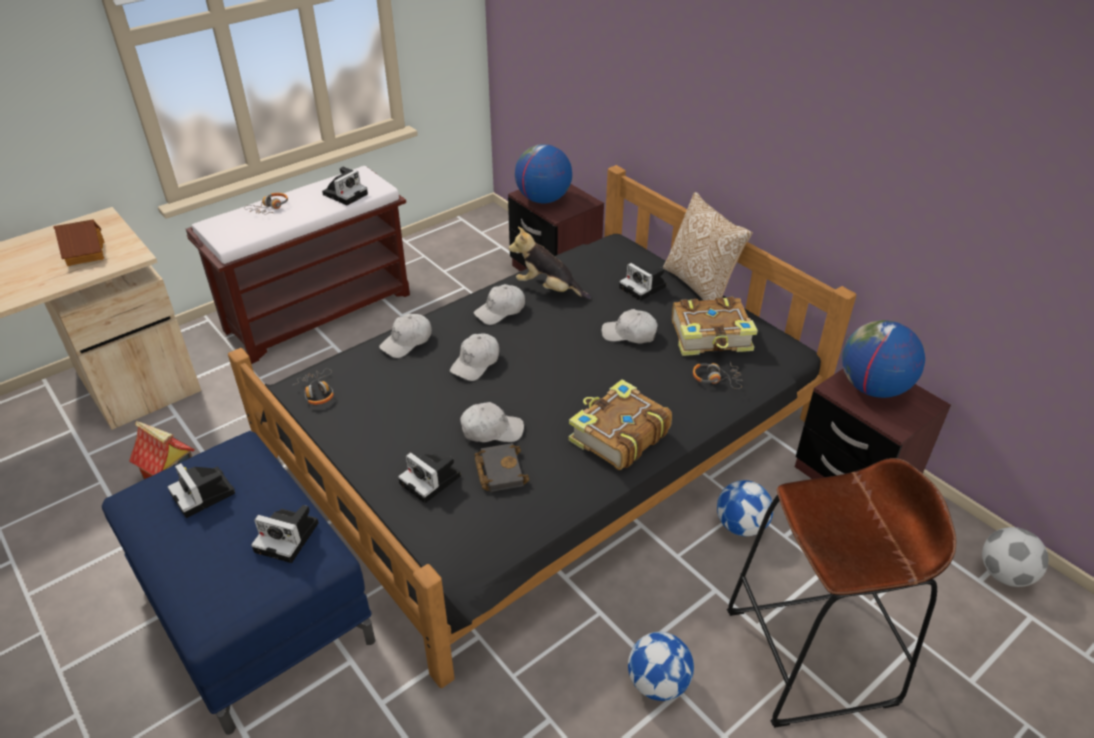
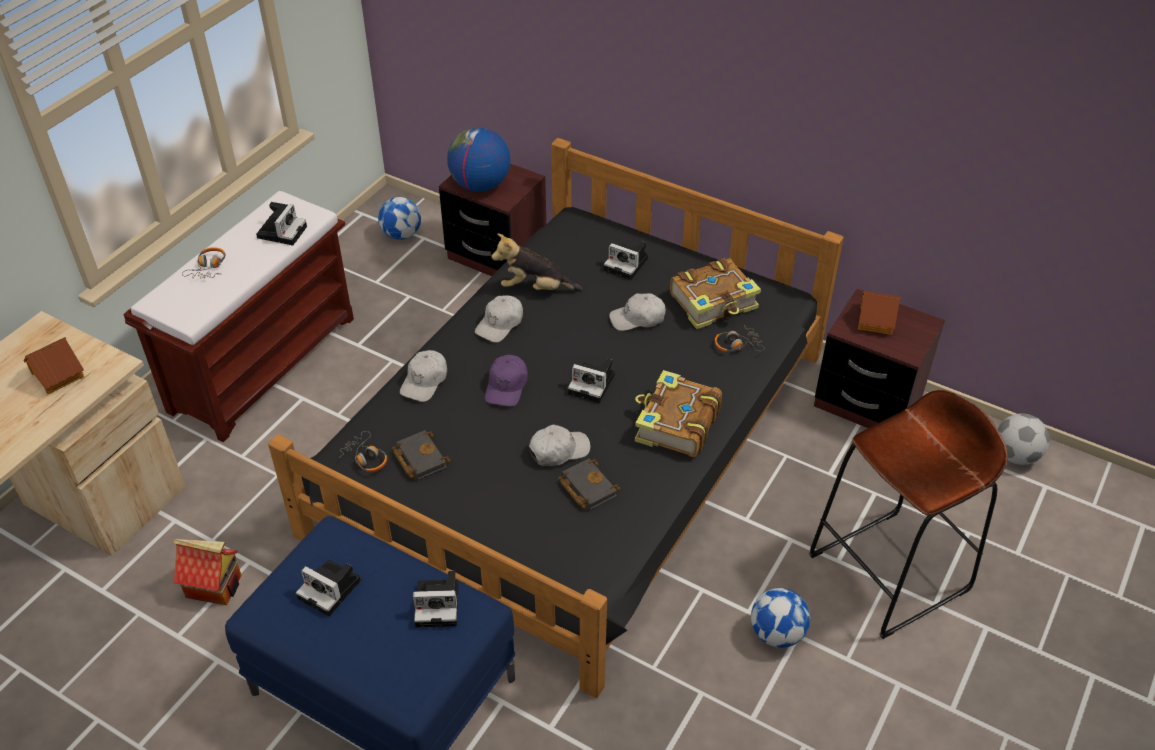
camera: 20 degrees left, 5 degrees up
camera [398,452,461,503] -> camera moved to [568,359,615,403]
white cap [450,334,499,381] -> purple cap [485,355,528,407]
pillow [663,192,753,300] -> none
football [717,480,773,536] -> football moved to [378,197,421,240]
globe [842,320,925,398] -> toy house [858,291,901,335]
none -> black book [392,430,451,479]

